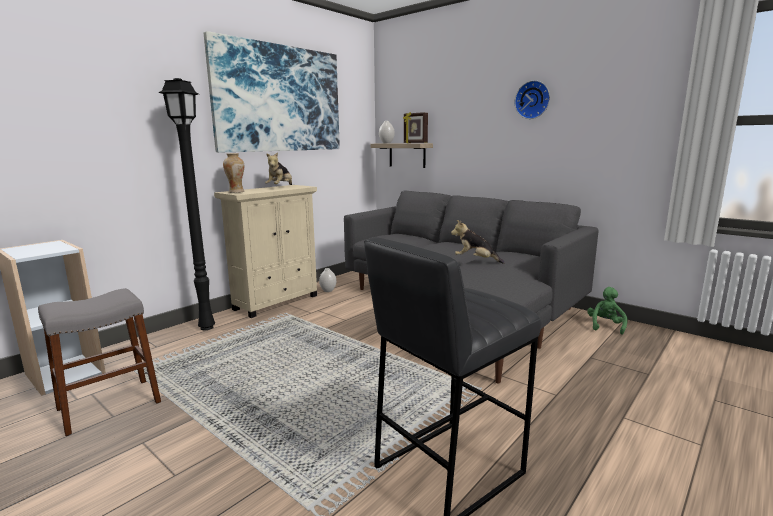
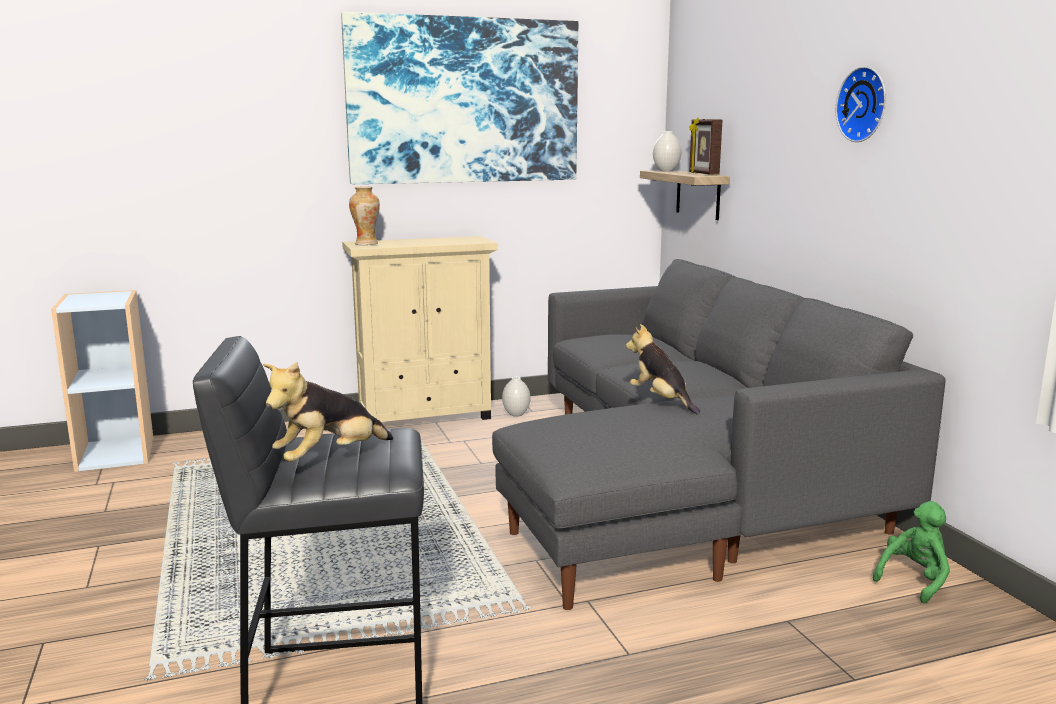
camera: 30 degrees right, 0 degrees up
grey stool [38,288,161,436] -> none
black floor lamp [158,78,215,330] -> none
plush toy [265,152,292,185] -> plush toy moved to [263,362,393,462]

